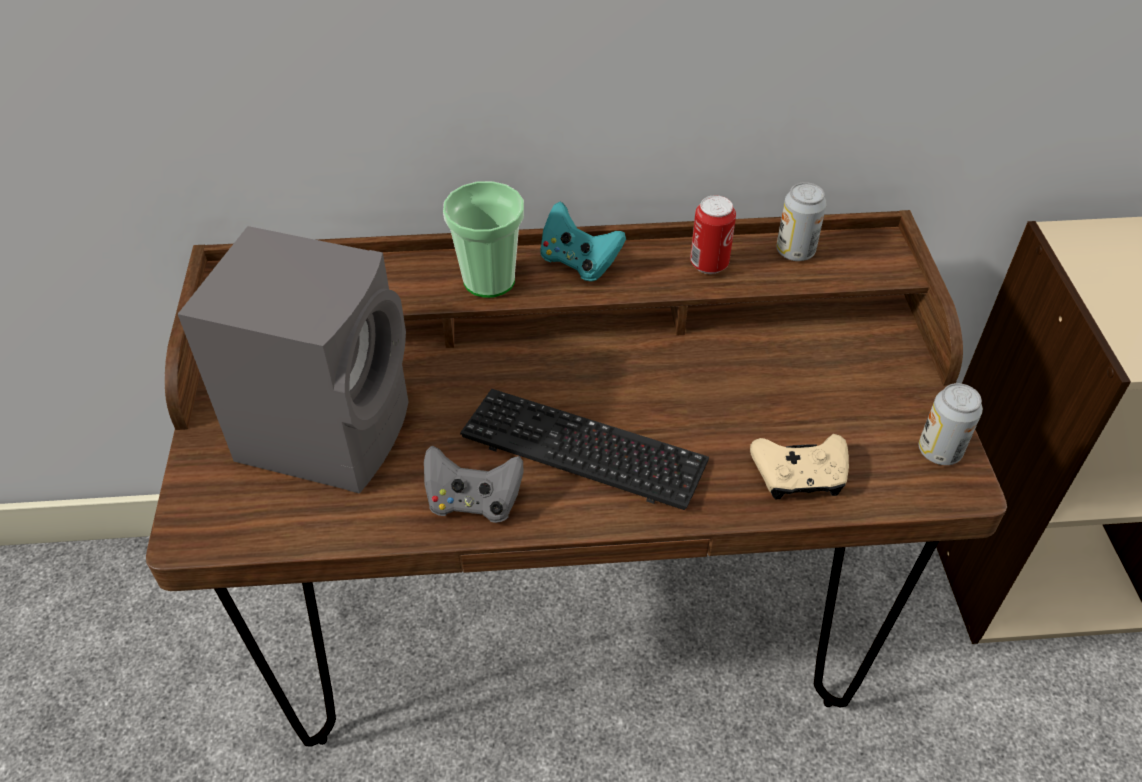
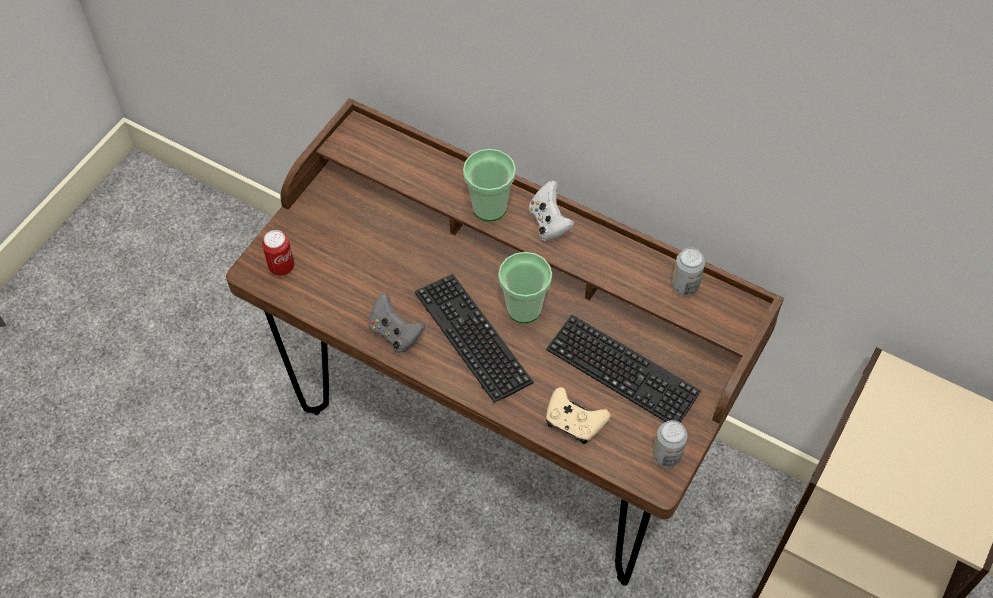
camera: 35 degrees right, 10 degrees up
grey speaker [178,226,409,494] -> none
turquoise game controller [541,202,626,282] -> white game controller [529,181,575,241]
can [690,195,736,274] -> can moved to [262,230,294,276]
none -> cup [498,252,552,323]
none -> keyboard [546,314,701,422]

